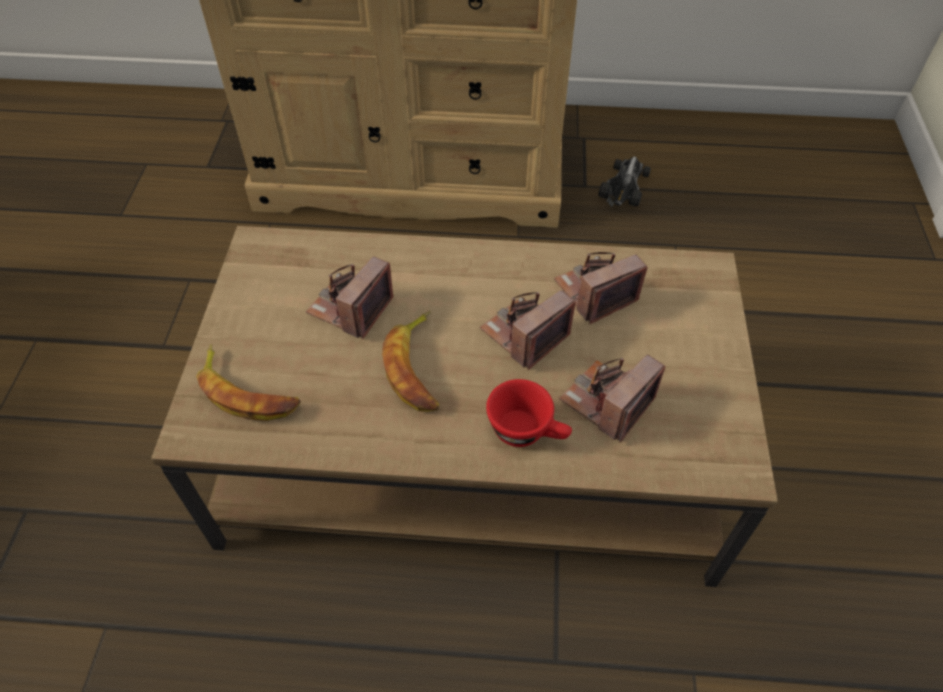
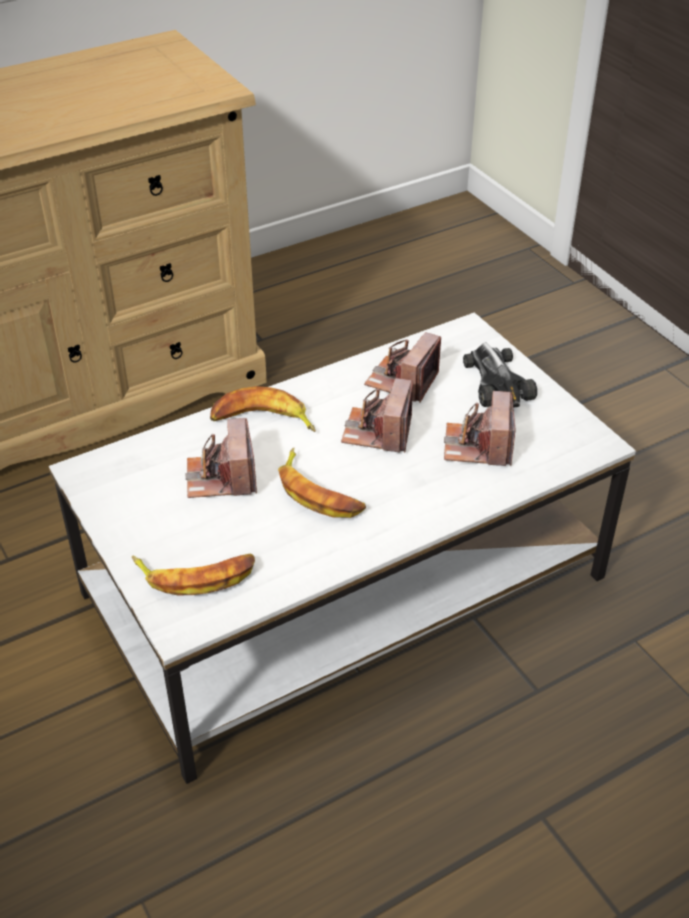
camera: 35 degrees left, 10 degrees down
brown coffee table [151,226,778,587] -> white coffee table [49,312,636,784]
red cup [486,379,572,447] -> none
toy car [598,156,651,207] -> toy car moved to [463,343,537,407]
none -> banana [210,386,316,432]

